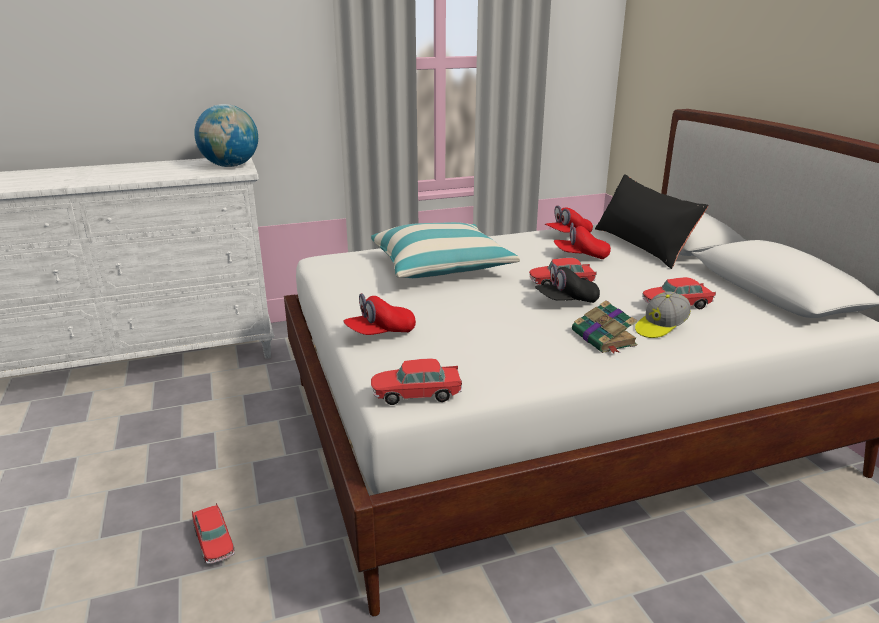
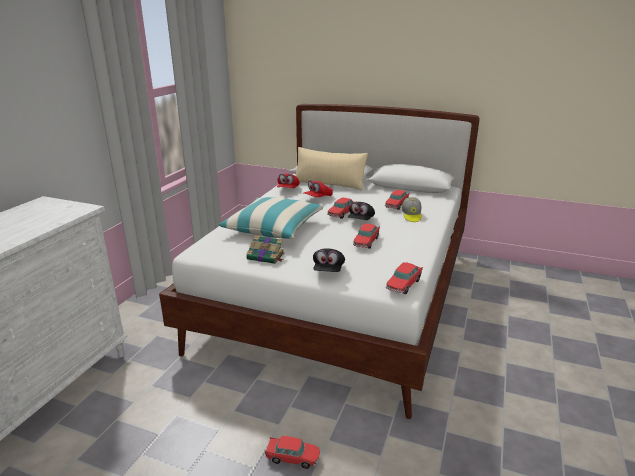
camera: 50 degrees left, 0 degrees up
globe [194,104,258,167] -> none
red cap [343,293,416,335] -> black cap [313,248,345,272]
book [572,300,637,354] -> book moved to [246,235,284,264]
black pillow [595,174,708,269] -> beige pillow [295,147,368,191]
none -> toy car [353,224,380,249]

